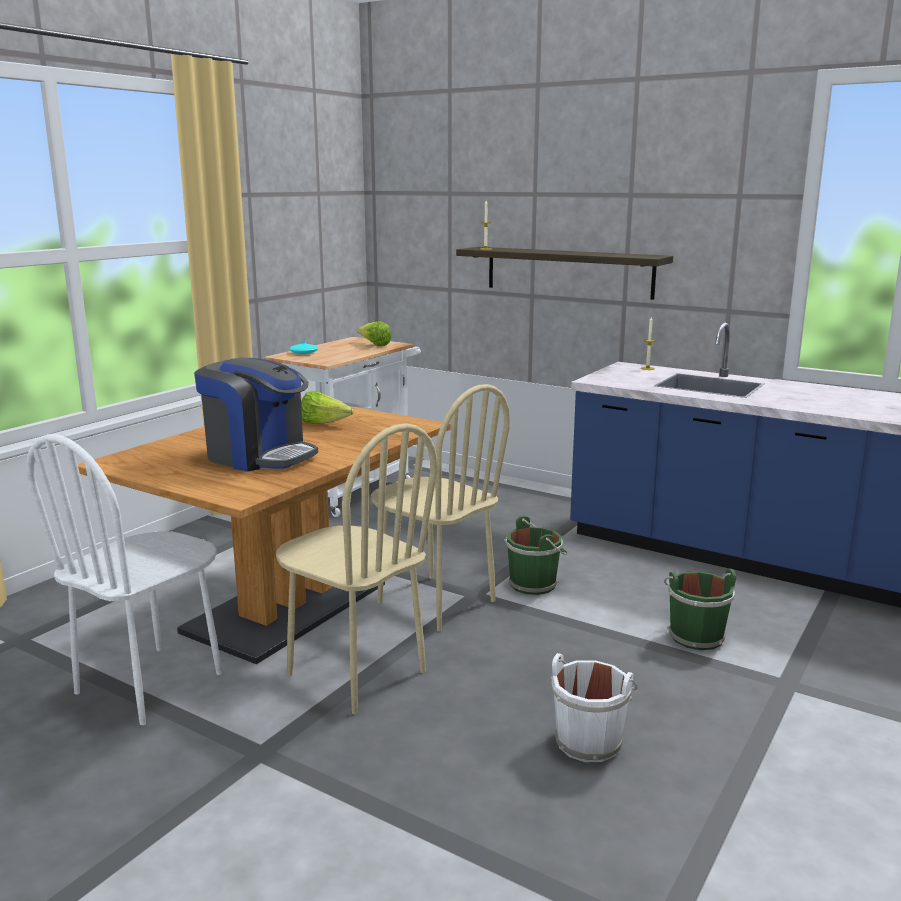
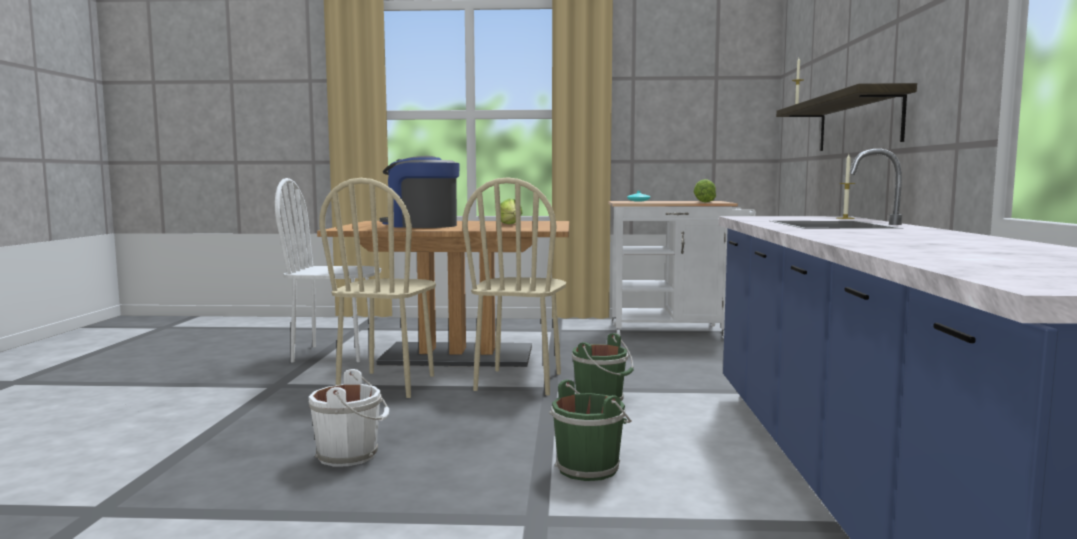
camera: 60 degrees right, 10 degrees down
coffee machine [194,357,318,472] -> coffee machine turned 120 degrees clockwise [380,156,460,228]

